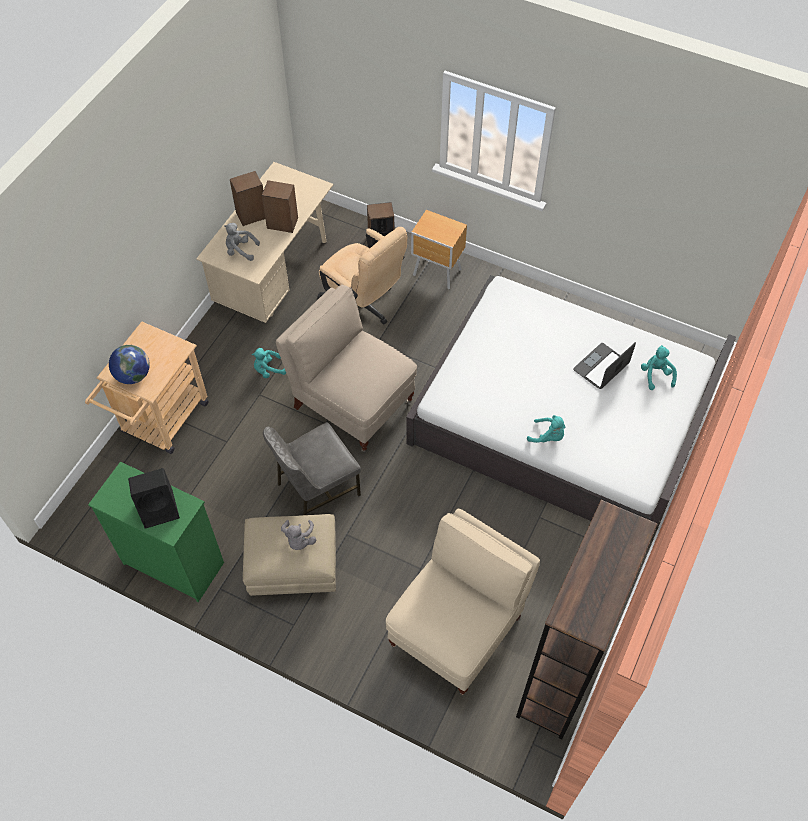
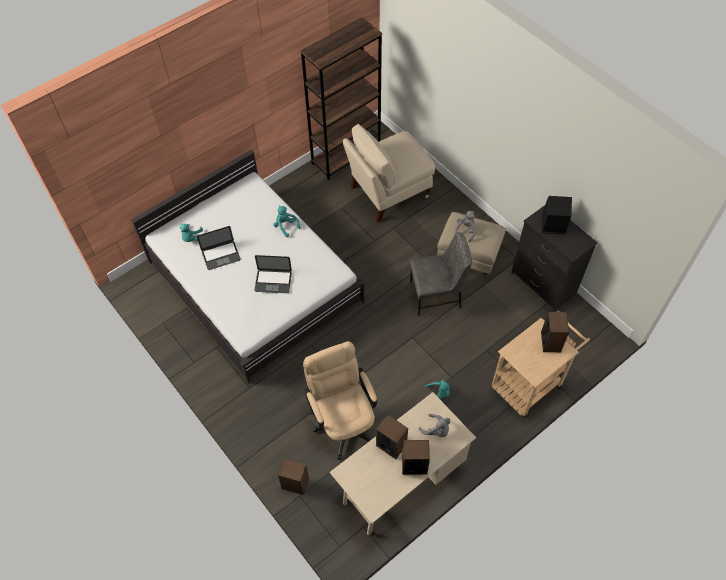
camera: 155 degrees left, 0 degrees up
green dresser [88,462,224,602] -> black dresser [511,205,598,311]
globe [109,345,150,384] -> speaker [541,312,569,352]
beige chair [276,284,417,452] -> none
brown nightstand [411,210,467,289] -> none
none -> laptop [254,255,292,293]

